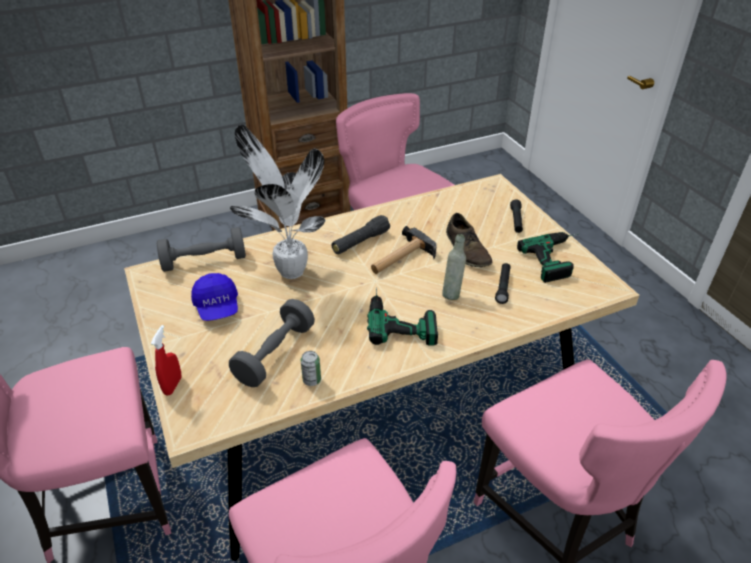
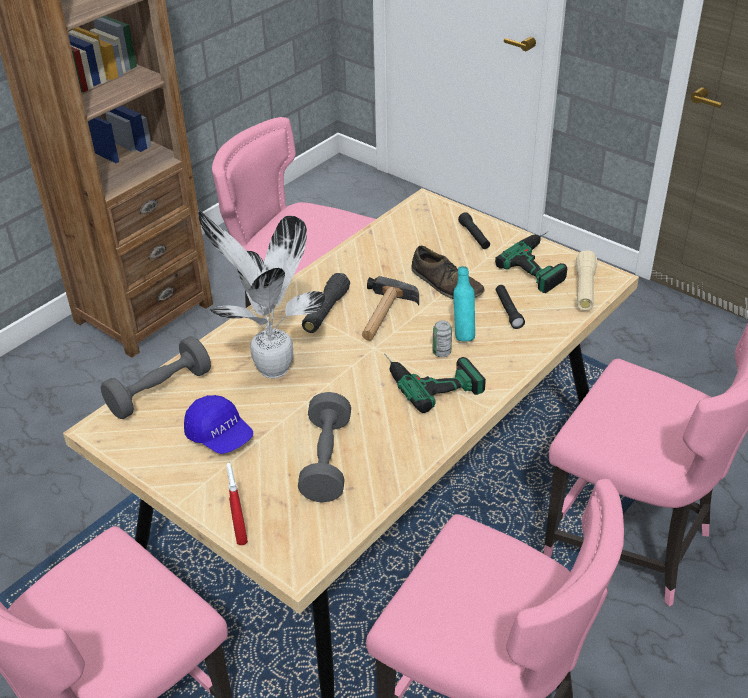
camera: 25 degrees left, 0 degrees up
can [300,351,321,386] -> can moved to [433,320,452,357]
grey bottle [442,234,466,300] -> turquoise bottle [453,266,475,342]
none -> beige flashlight [575,250,597,310]

